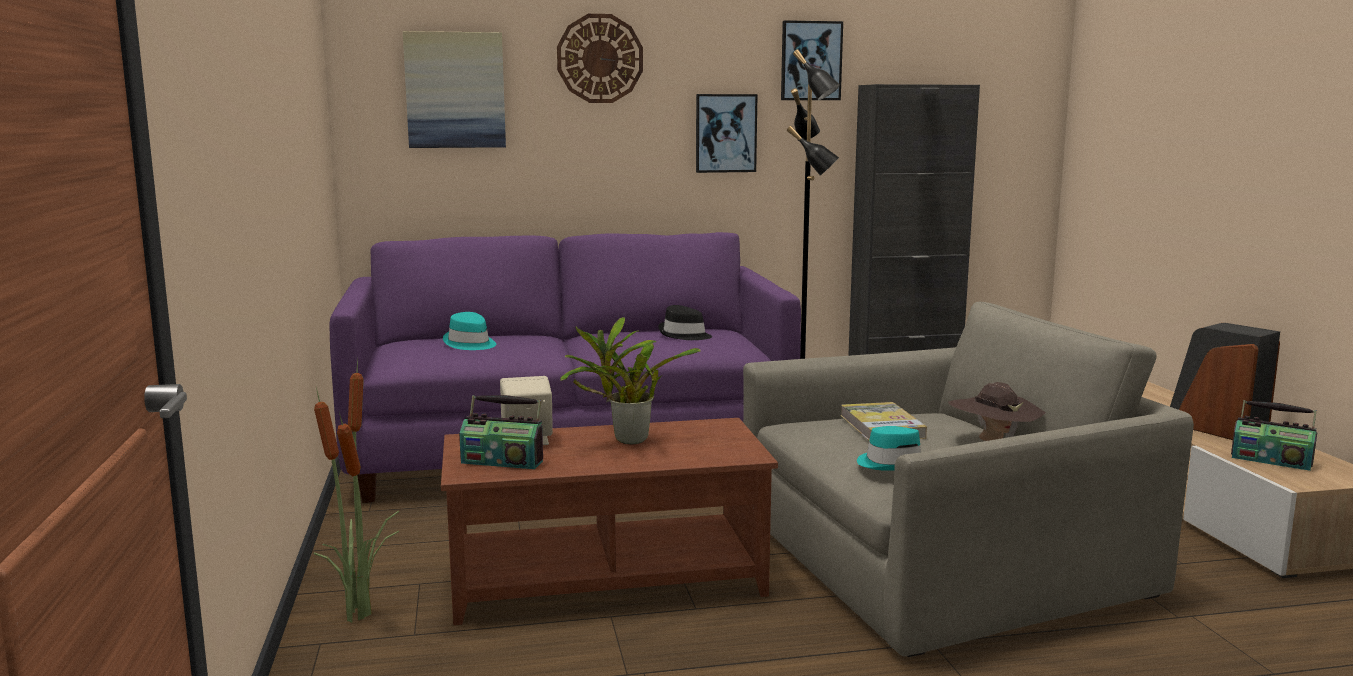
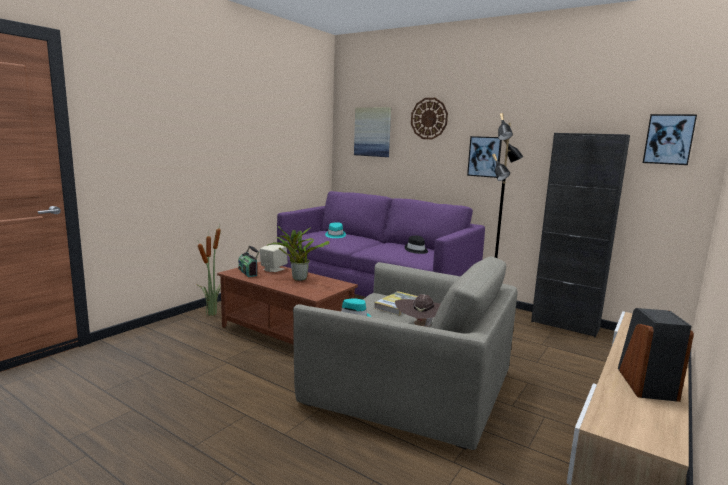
camera: 45 degrees right, 0 degrees up
picture [781,20,843,100] -> picture moved to [643,114,697,165]
radio [1231,400,1318,471] -> none

